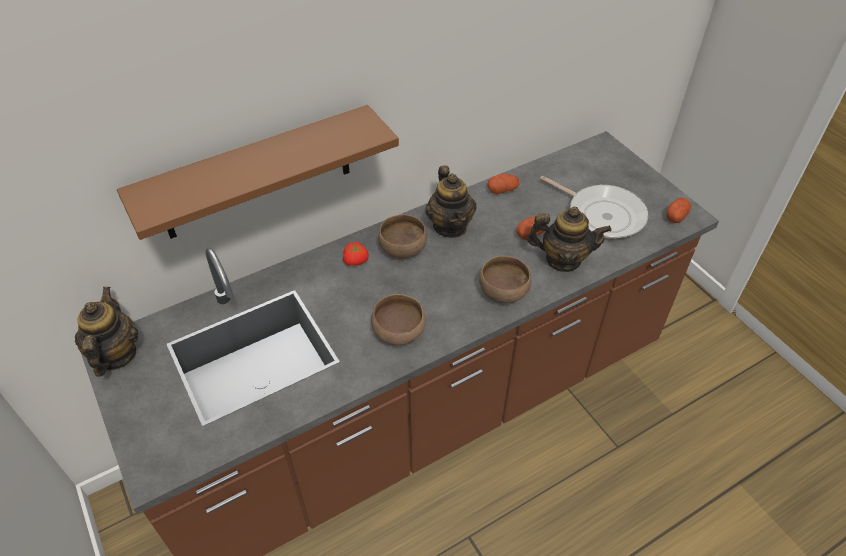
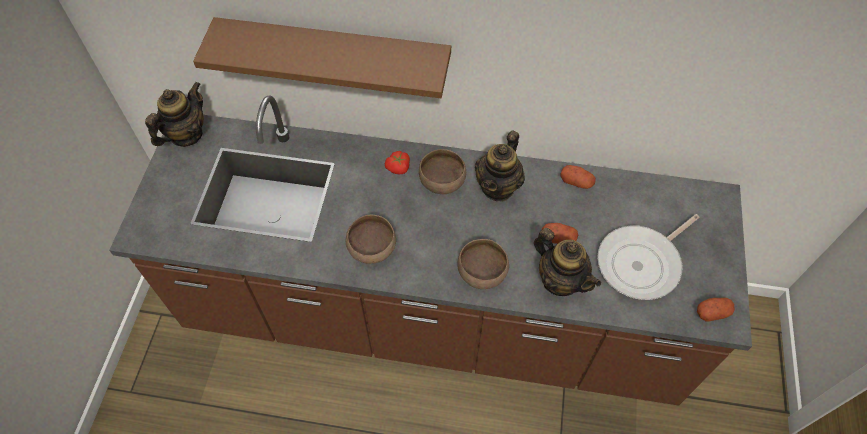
camera: 40 degrees right, 10 degrees up
frying pan [540,176,648,239] -> frying pan turned 60 degrees clockwise [597,214,699,300]

